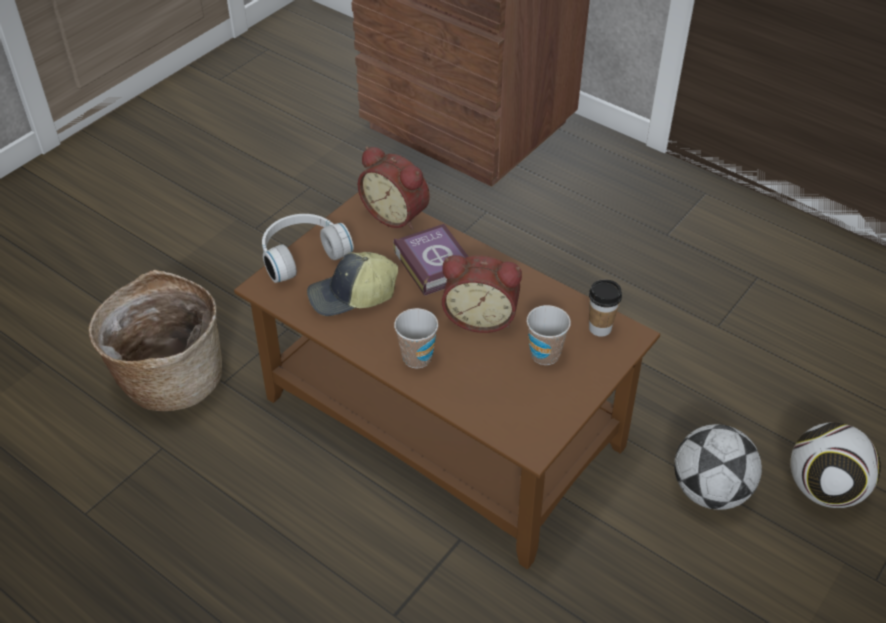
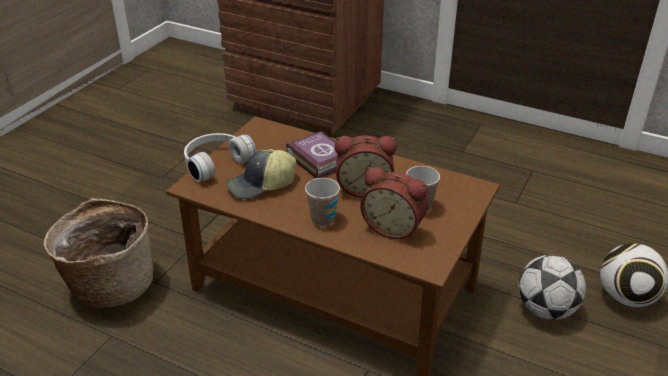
camera: 10 degrees left, 10 degrees down
alarm clock [358,146,430,230] -> alarm clock moved to [360,167,429,239]
cup [589,280,622,337] -> none

